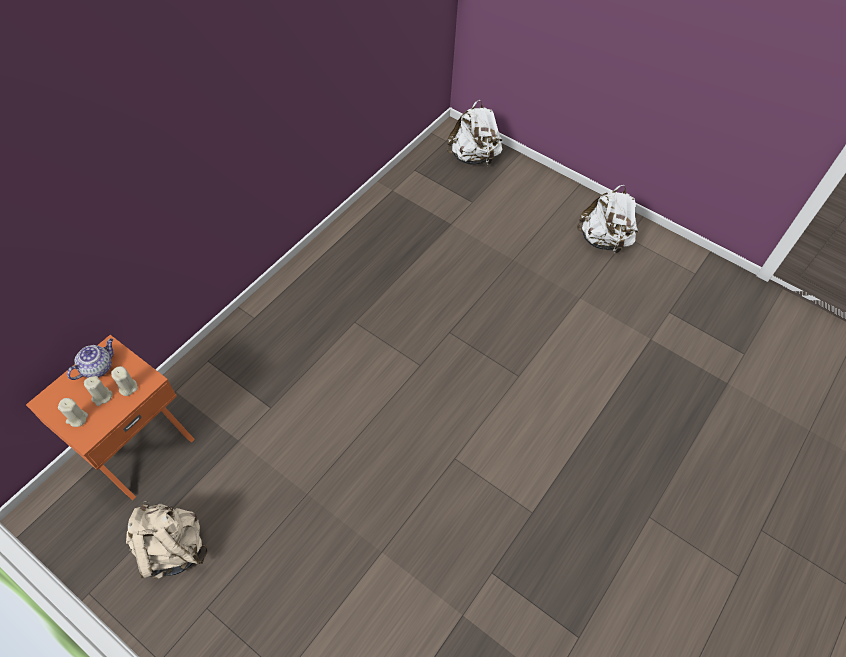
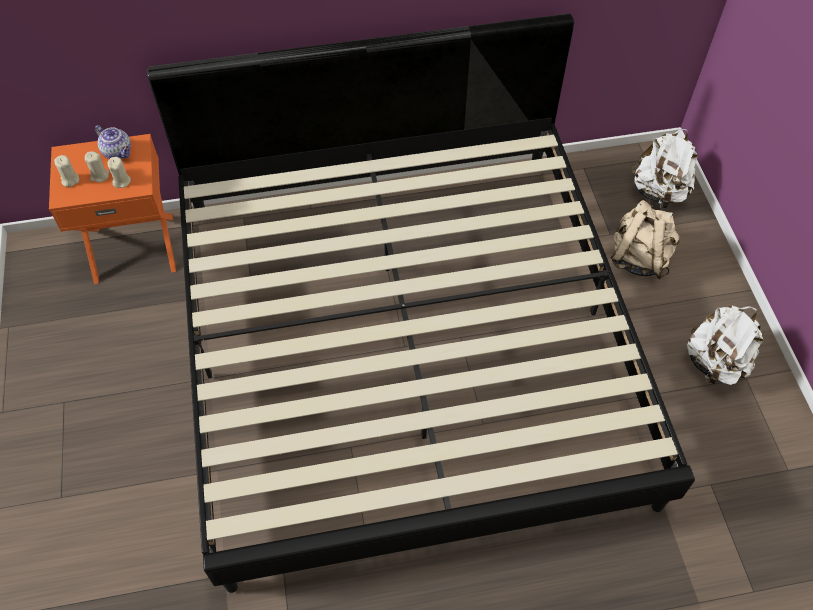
camera: 45 degrees right, 0 degrees up
teapot [67,338,113,380] -> teapot turned 45 degrees clockwise [95,125,131,159]
beige backpack [126,501,208,579] -> beige backpack moved to [610,200,680,280]
none -> bed [147,13,695,593]

